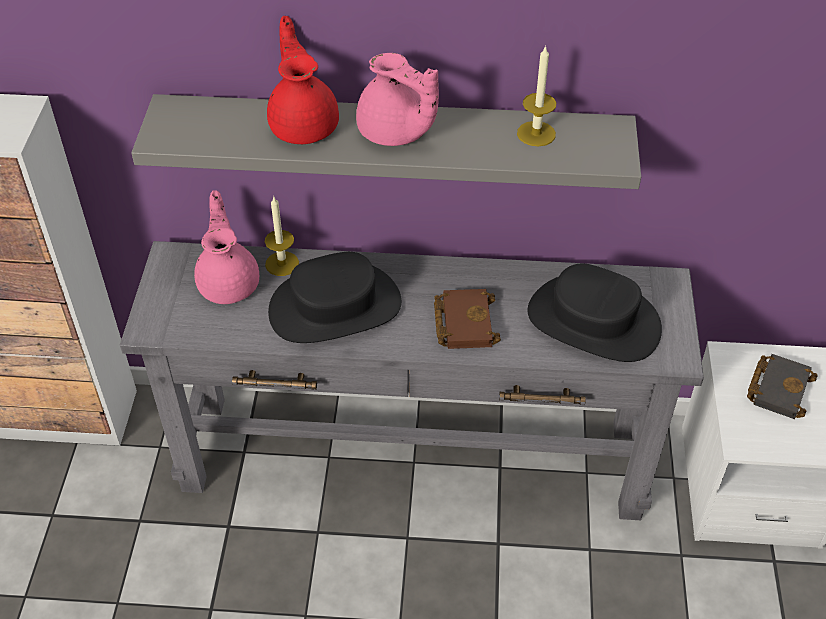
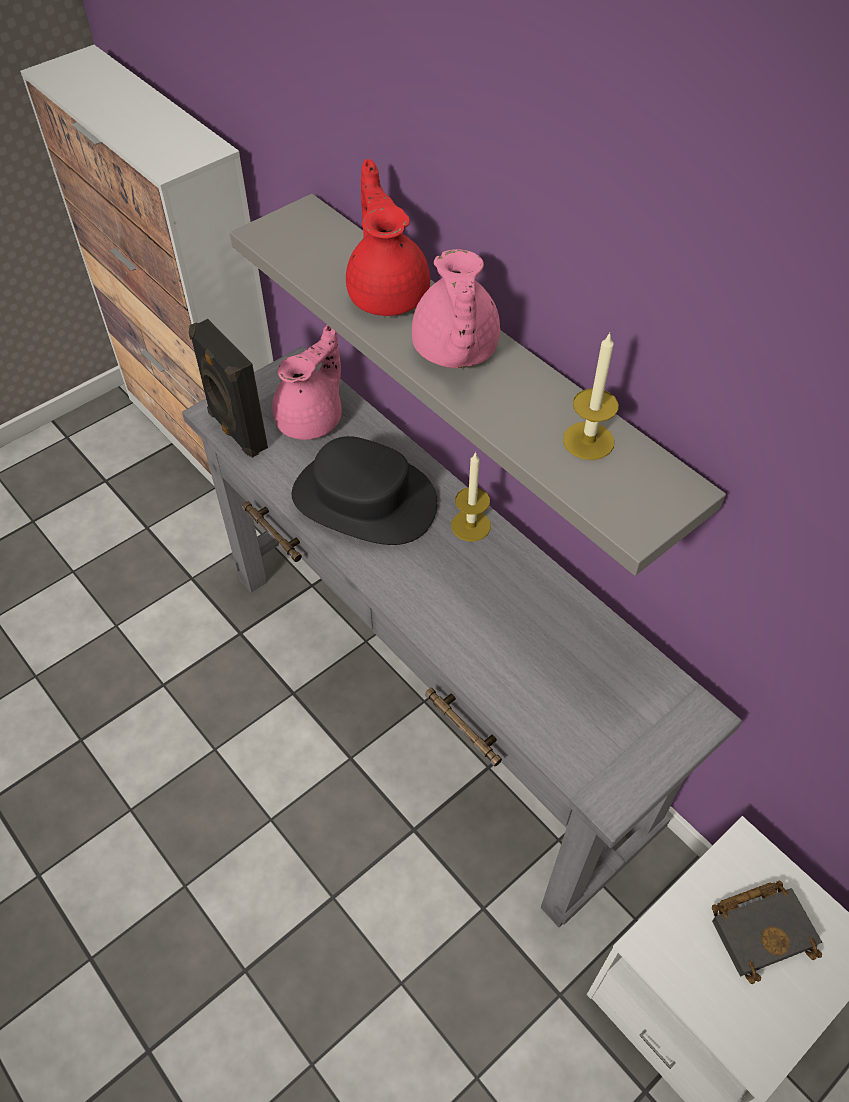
camera: 45 degrees right, 5 degrees up
candle [265,197,299,276] -> candle moved to [451,452,491,541]
red teapot [267,16,339,144] -> red teapot turned 45 degrees counterclockwise [346,159,430,316]
brown book [434,289,501,349] -> none
black hat [527,264,662,362] -> none
none -> black speaker [189,319,268,458]

